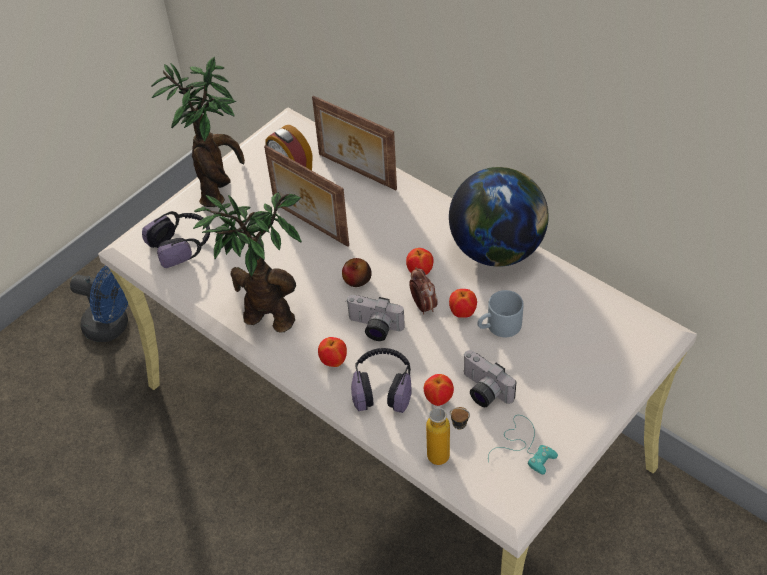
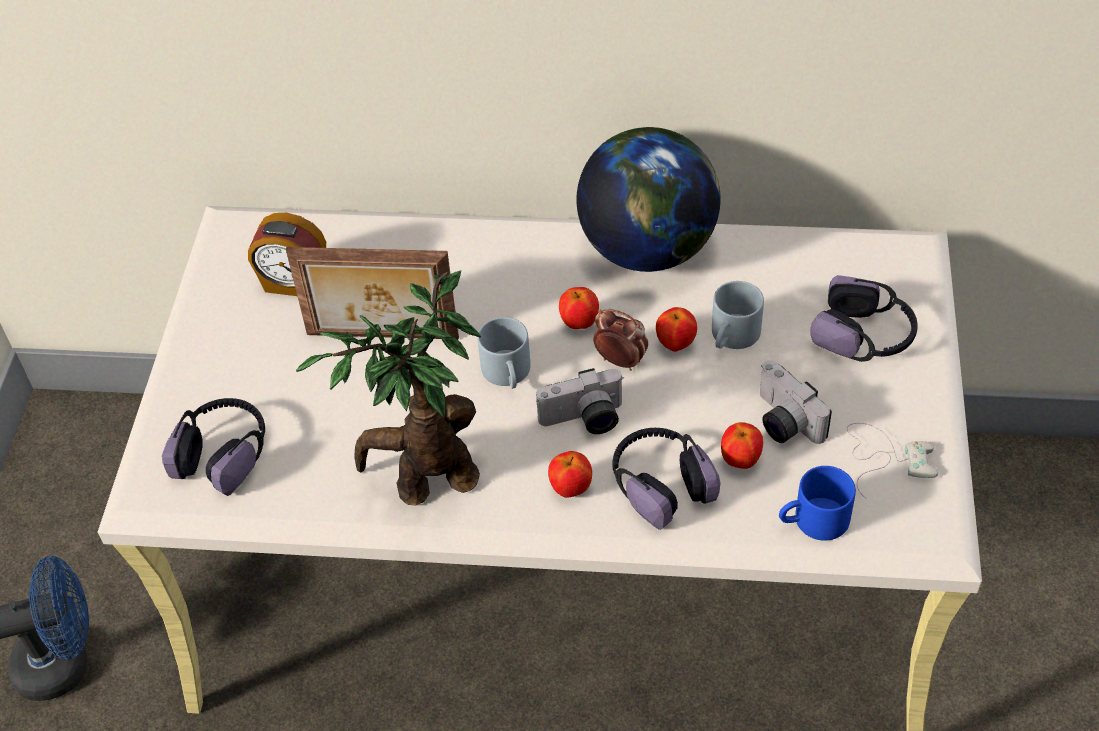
camera: 35 degrees left, 0 degrees up
potted plant [151,56,245,207] -> none
picture frame [312,96,397,190] -> none
apple [342,258,372,287] -> grey mug [477,317,531,389]
bottle [426,407,470,465] -> blue mug [779,466,856,541]
camera [463,350,516,407] -> camera turned 45 degrees clockwise [760,360,832,444]
turquoise game controller [488,415,558,475] -> white game controller [847,423,938,499]
none -> headphones [810,275,918,362]

